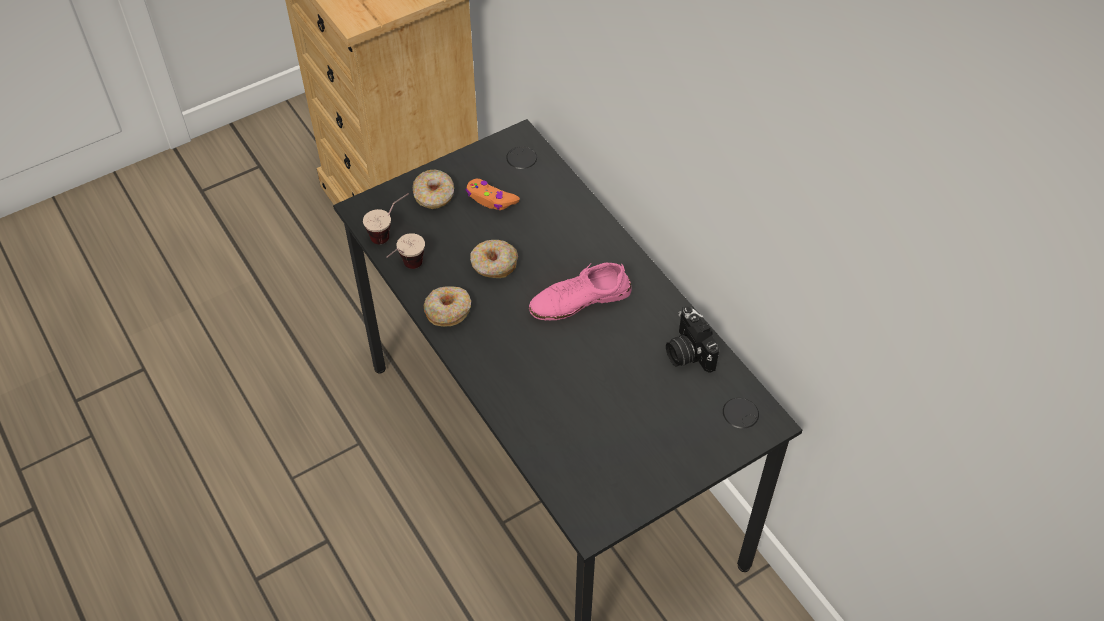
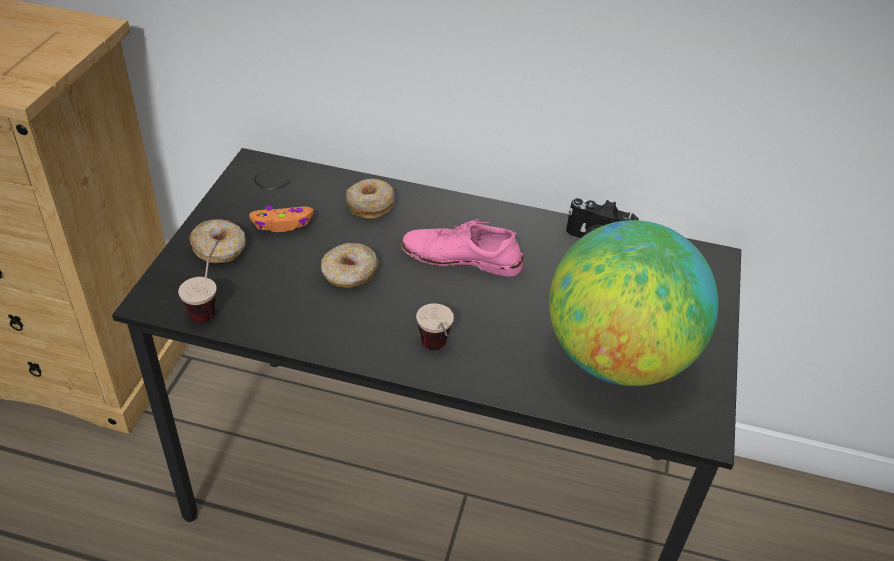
camera: 45 degrees left, 10 degrees down
cup [386,233,425,269] -> cup moved to [416,303,454,350]
donut [423,286,471,327] -> donut moved to [346,179,394,219]
pink shoe [529,263,632,320] -> pink shoe turned 75 degrees clockwise [401,219,523,276]
none -> globe [549,220,718,386]

